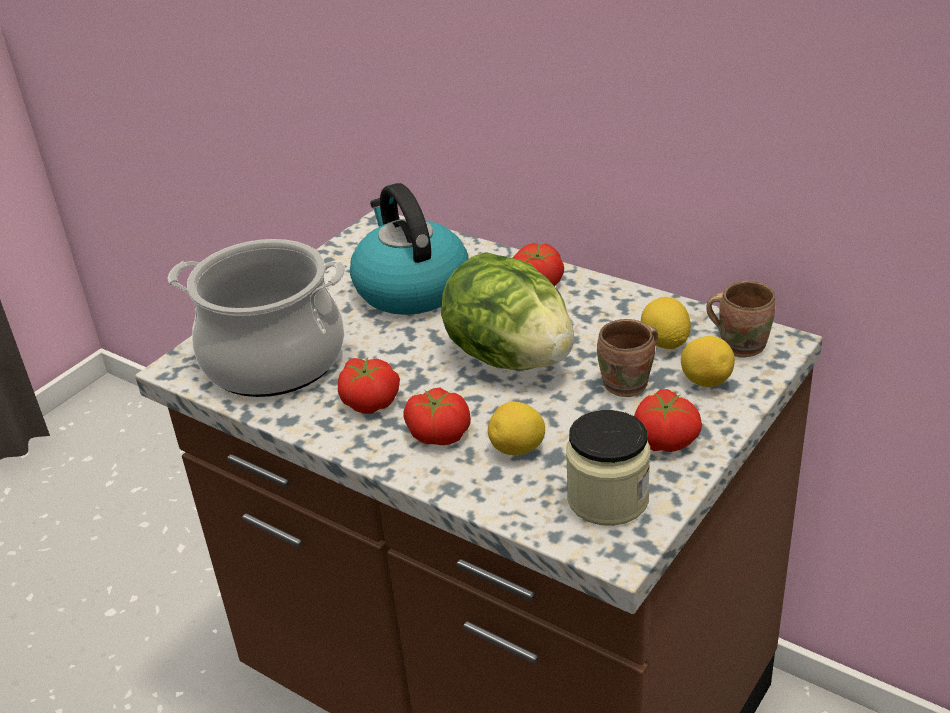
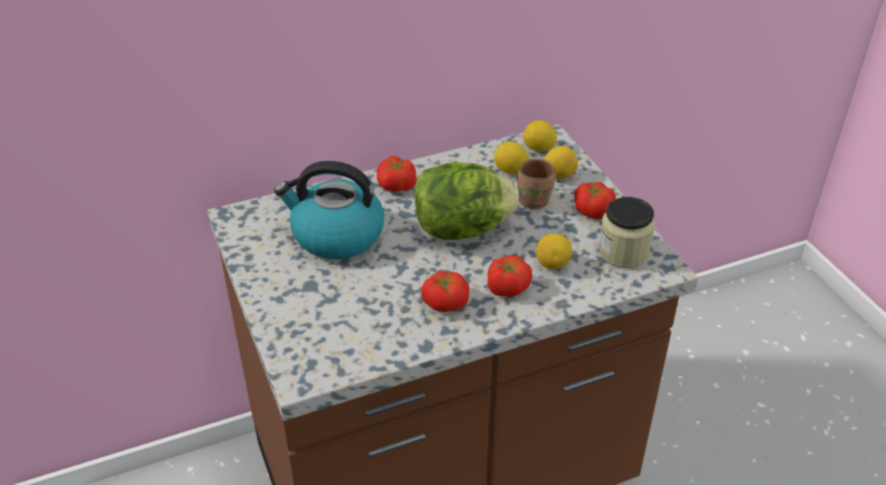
camera: 60 degrees left, 5 degrees up
cooking pot [168,239,345,397] -> none
brown mug [706,281,775,358] -> lemon [523,120,557,152]

